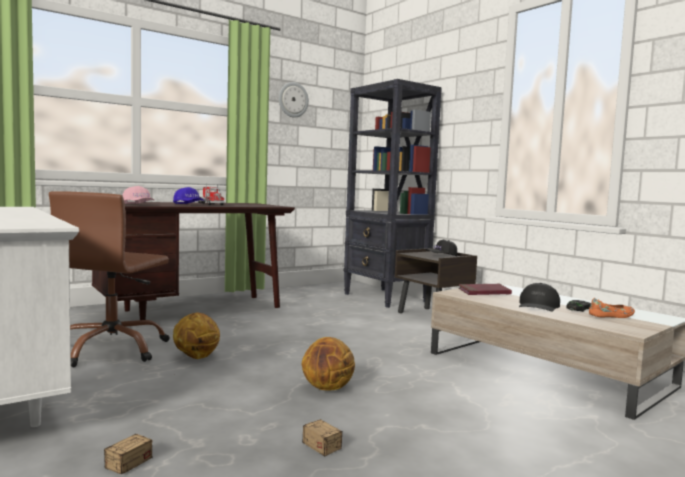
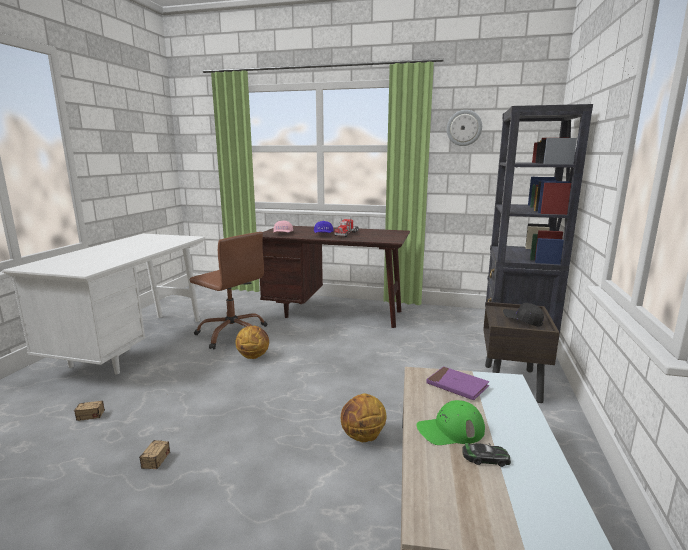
camera: 50 degrees right, 10 degrees up
brown office chair [49,191,170,367] -> brown office chair turned 120 degrees counterclockwise [190,232,267,349]
basketball [302,337,355,390] -> basketball moved to [341,394,386,442]
red book [459,284,512,295] -> purple book [426,366,489,400]
black cap [519,283,560,312] -> green cap [417,400,485,445]
orange shoe [589,298,635,318] -> none

